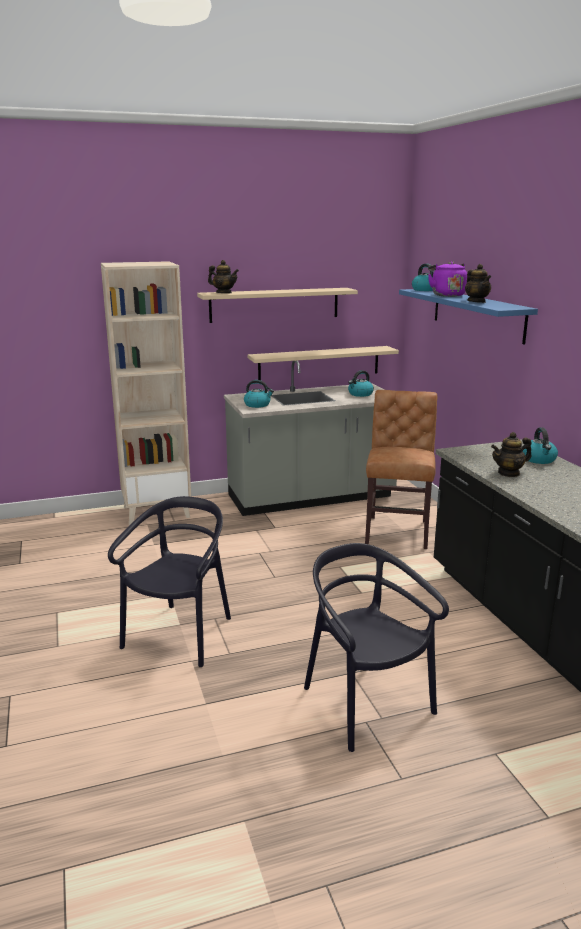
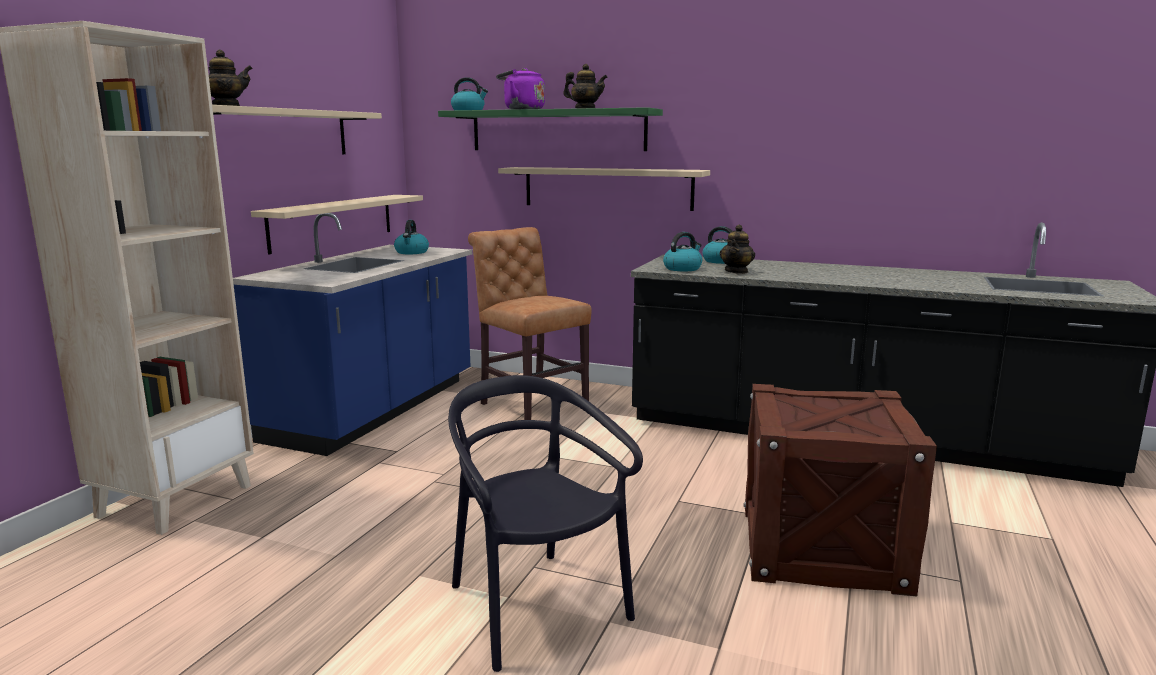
camera: 50 degrees left, 5 degrees down
grey counter [224,360,397,516] -> blue counter [233,213,472,456]
kettle [244,380,274,408] -> kettle moved to [663,232,702,271]
black chair [304,543,449,752] -> crate [743,384,937,597]
blue shelf [399,289,538,344] -> green shelf [438,107,663,151]
none -> beige shelf [498,167,710,211]

